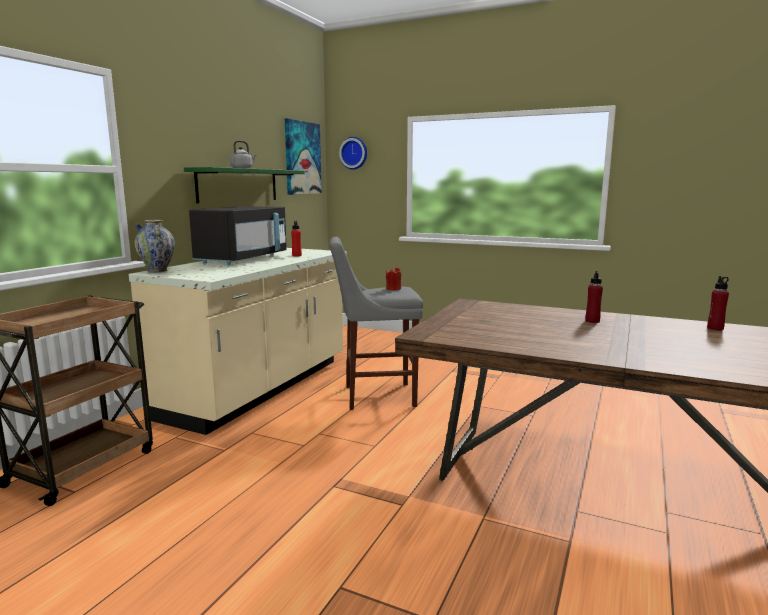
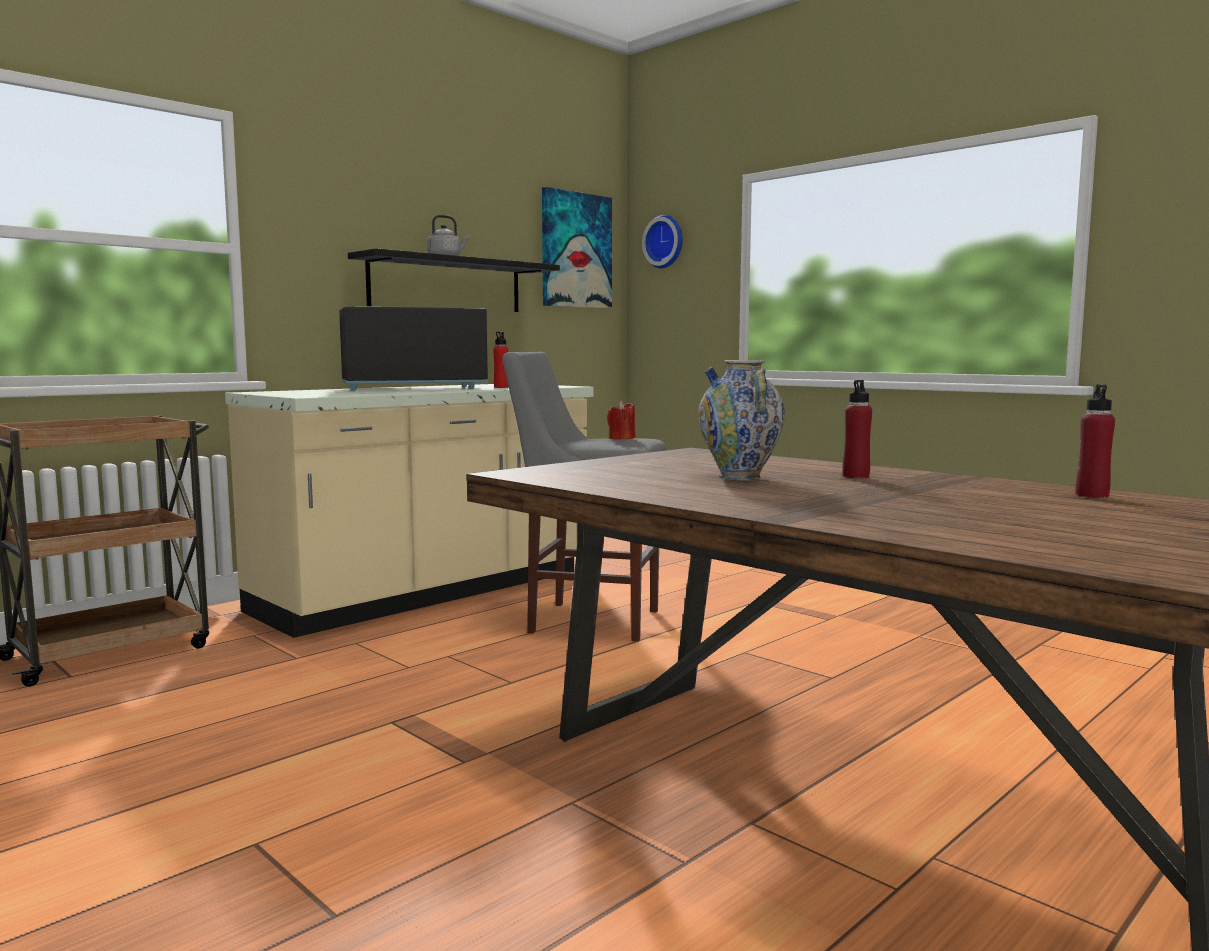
camera: 20 degrees right, 5 degrees down
vase [135,220,175,273] -> vase moved to [698,360,785,481]
green shelf [184,167,305,203] -> black shelf [348,248,560,312]
black microwave [189,206,287,265] -> black microwave turned 150 degrees counterclockwise [339,307,488,390]

